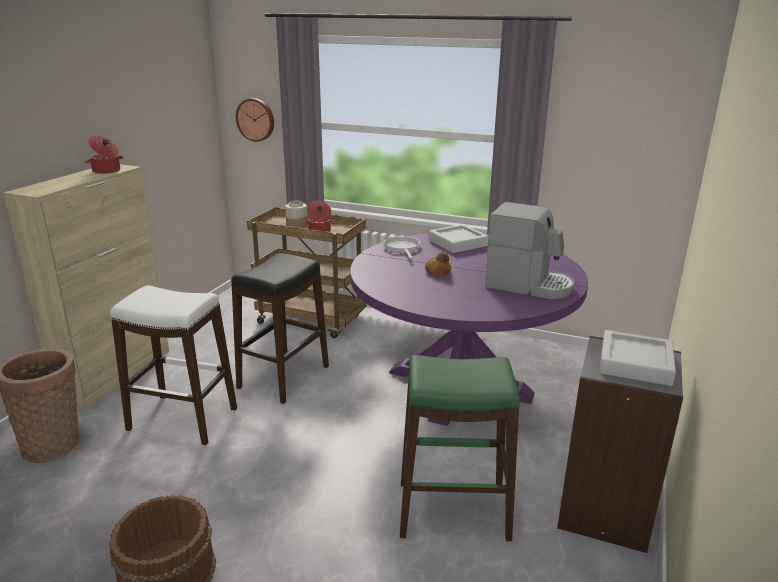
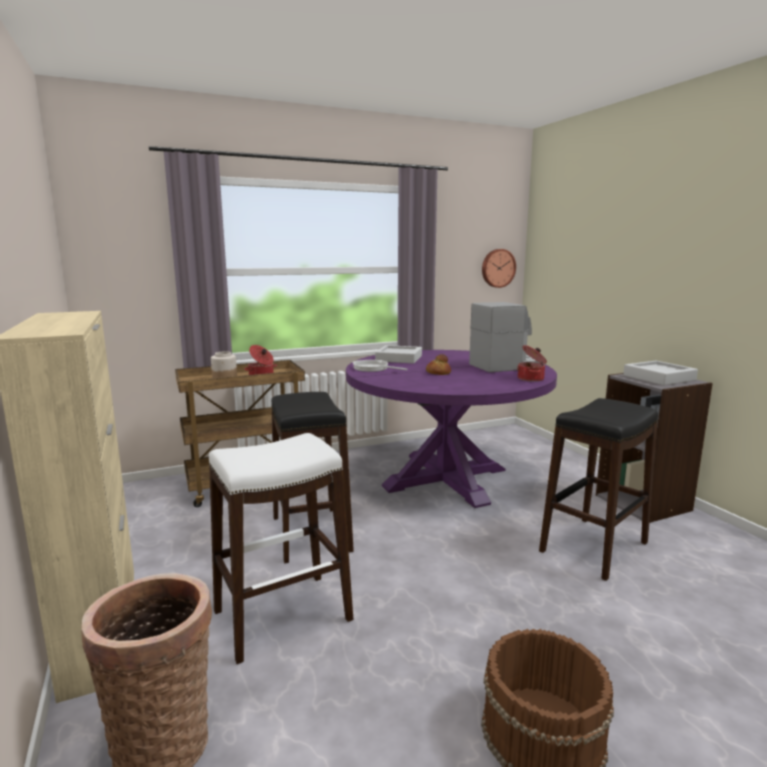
camera: 45 degrees left, 10 degrees down
cooking pot [85,134,124,174] -> cooking pot moved to [517,345,547,382]
wall clock [236,98,274,142] -> wall clock moved to [482,249,516,288]
green stool [400,355,520,541] -> black stool [539,398,658,581]

